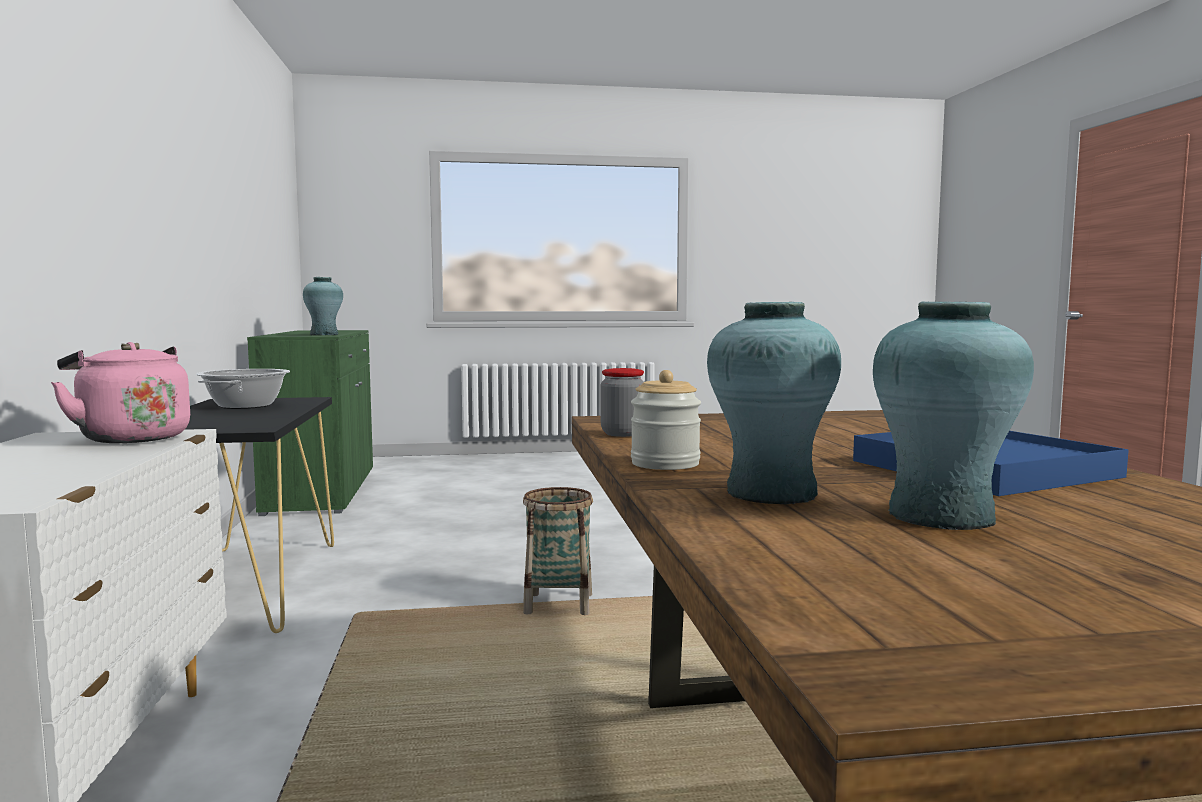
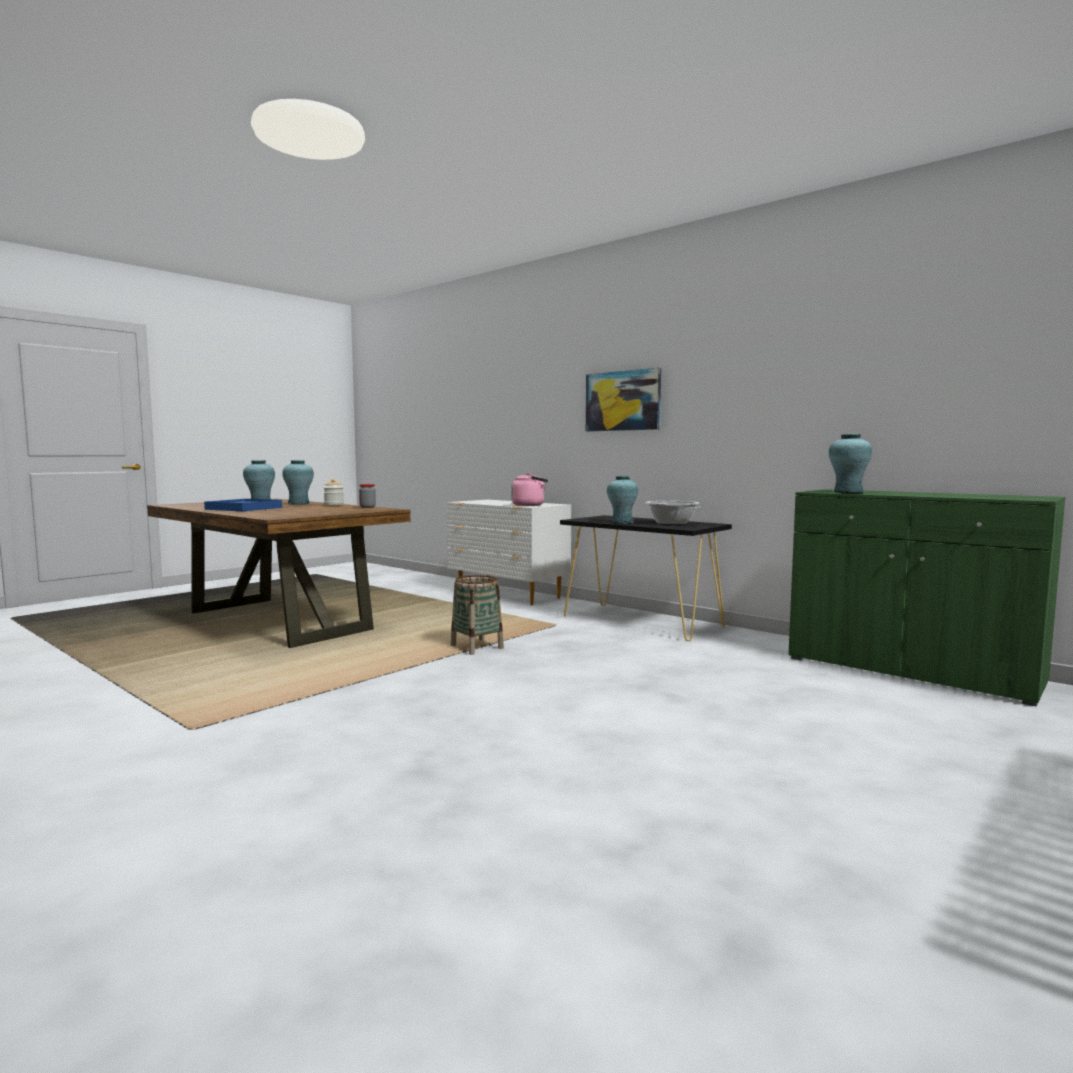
camera: 140 degrees right, 0 degrees up
none -> picture [586,368,661,431]
none -> turquoise vase [607,476,638,524]

